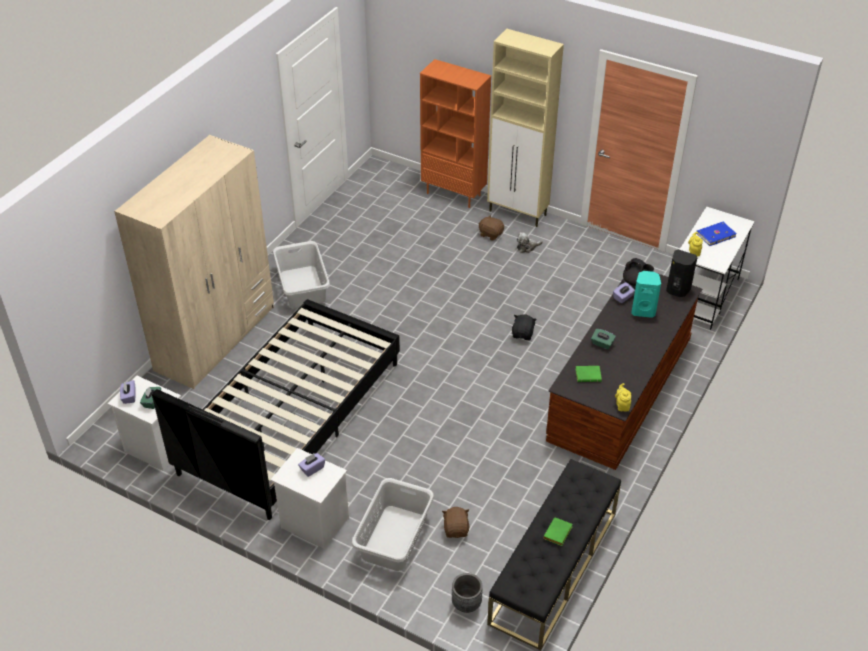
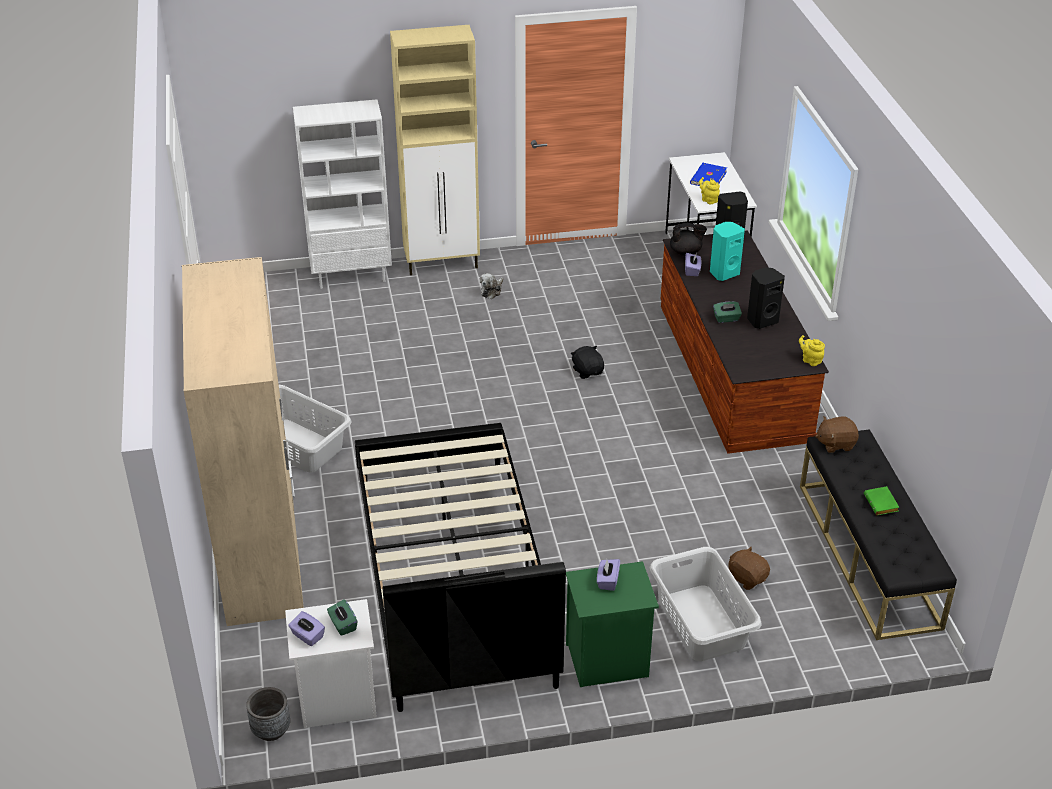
camera: 40 degrees left, 5 degrees down
white nightstand [270,448,349,549] -> green nightstand [566,561,659,687]
orange bookcase [420,59,491,208] -> white bookcase [293,99,392,289]
grey planter [452,573,483,613] -> grey planter moved to [246,687,290,741]
brown plush toy [478,215,504,241] -> brown plush toy moved to [815,416,859,453]
green book [575,366,602,382] -> none
none -> black speaker [747,267,785,329]

